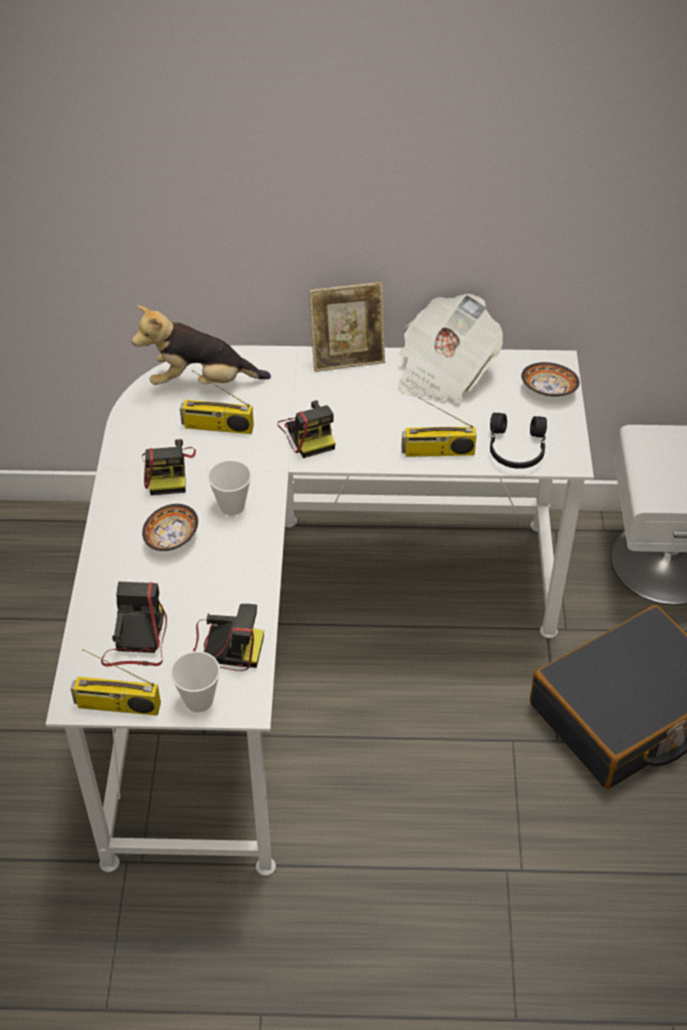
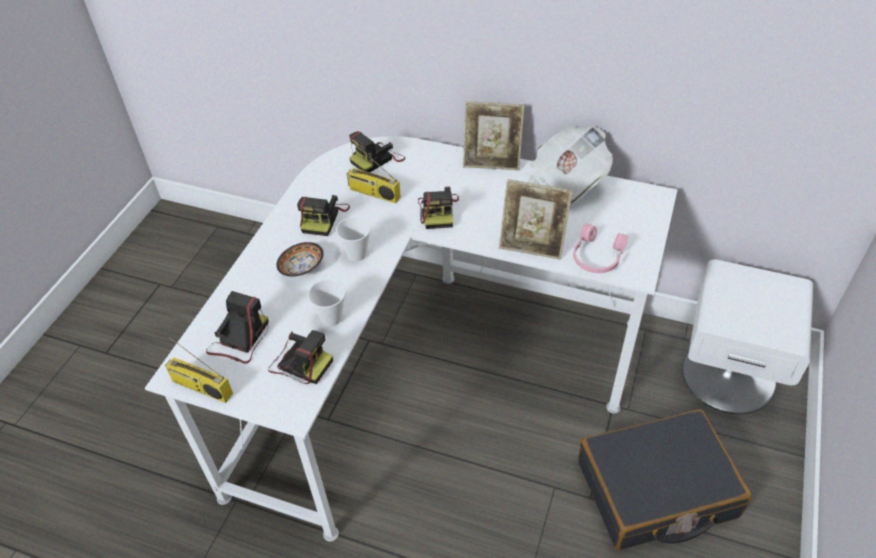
camera: 20 degrees right, 0 degrees up
plush toy [132,305,271,385] -> camera [349,131,405,172]
cup [170,651,220,712] -> cup moved to [308,279,346,326]
radio [401,397,476,457] -> picture frame [499,179,573,260]
black headphones [490,413,547,469] -> pink headphones [573,224,628,273]
bowl [521,362,580,397] -> none

